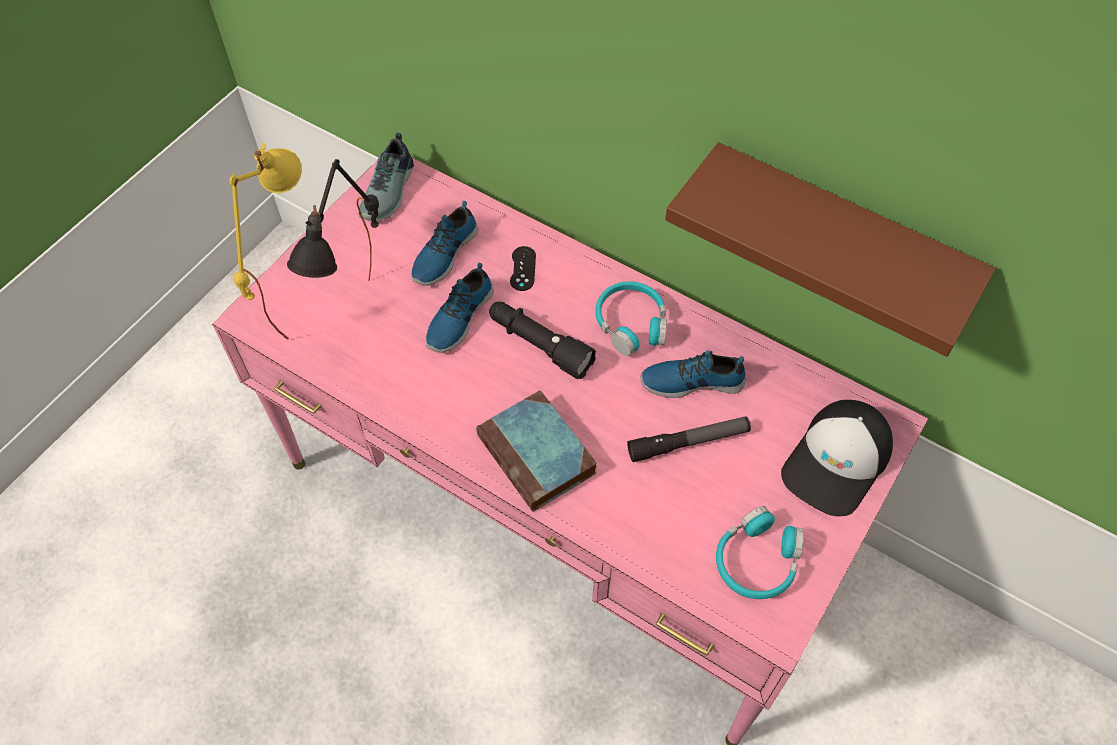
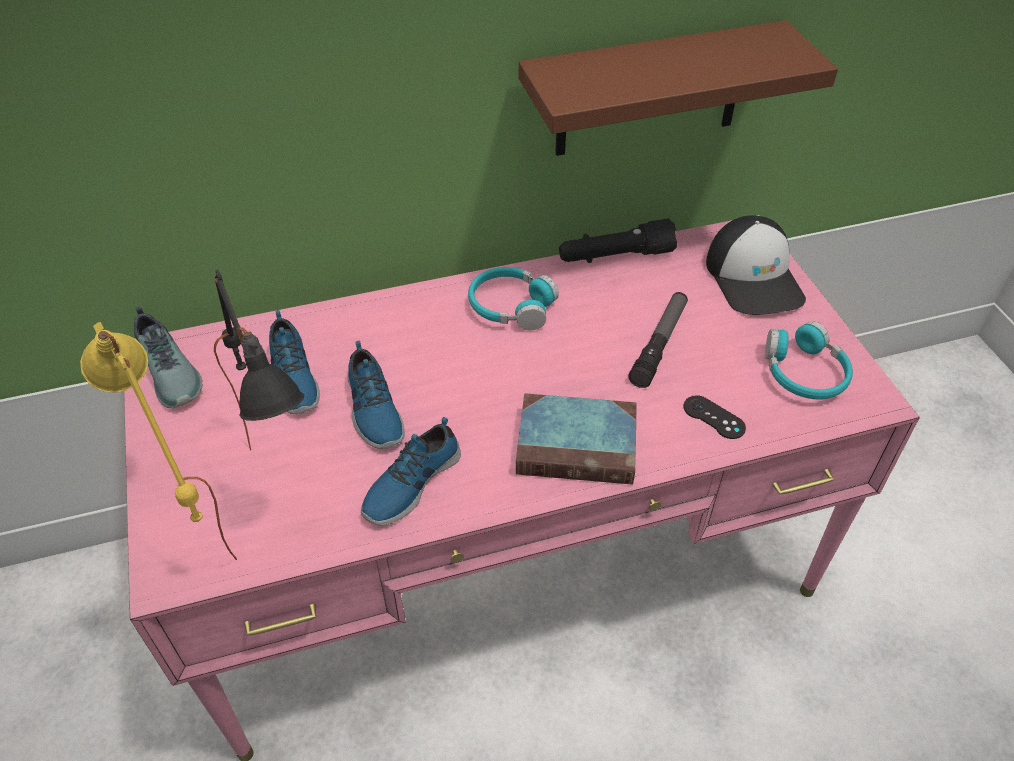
camera: 50 degrees left, 10 degrees down
black flashlight [489,302,596,379] -> black flashlight moved to [559,219,678,263]
black game controller [510,246,536,291] -> black game controller moved to [683,395,746,439]
shoe [640,350,746,398] -> shoe moved to [361,417,461,525]

